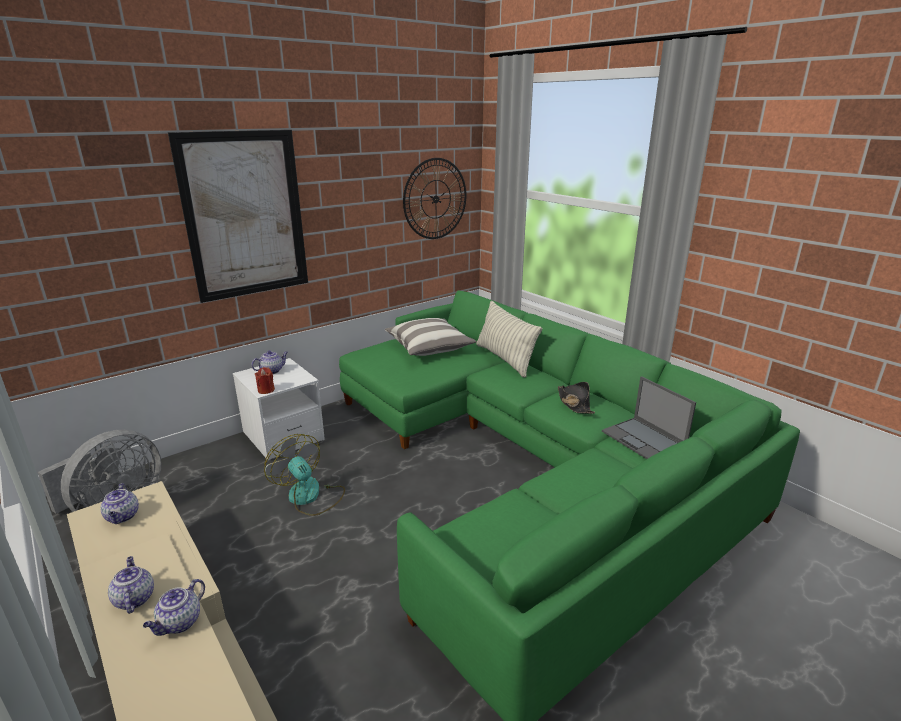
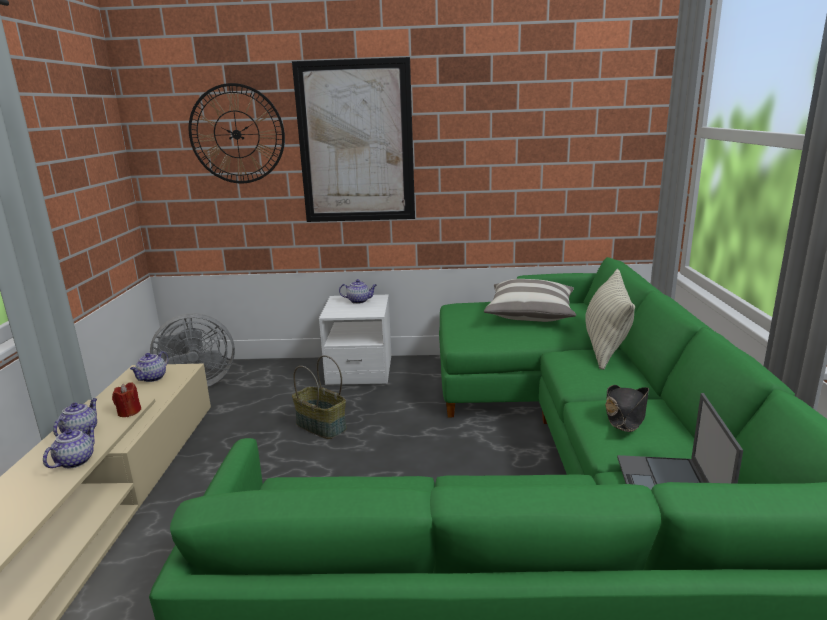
camera: 40 degrees right, 5 degrees down
teapot [143,579,205,636] -> teapot turned 135 degrees clockwise [43,423,96,468]
red candle [255,367,275,394] -> red candle moved to [112,382,141,417]
fan [264,434,345,516] -> basket [292,355,347,439]
wall clock [403,158,466,239] -> wall clock moved to [189,83,285,183]

